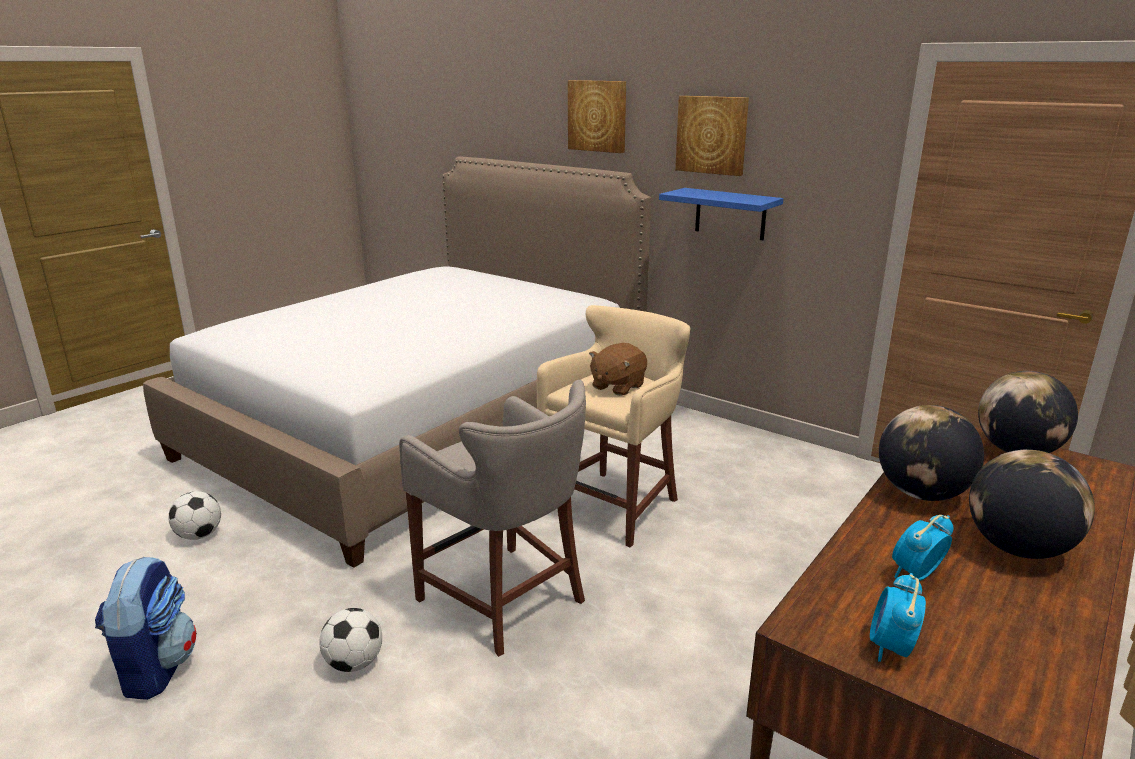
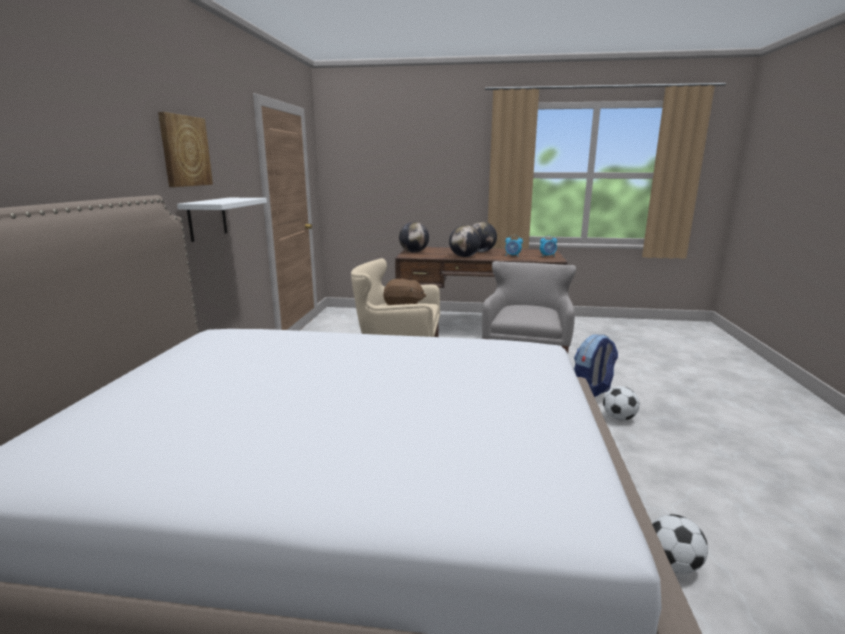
camera: 120 degrees left, 5 degrees down
backpack [95,557,197,700] -> backpack moved to [574,334,618,397]
picture [568,80,626,153] -> none
blue shelf [659,188,783,240] -> white shelf [177,198,267,242]

